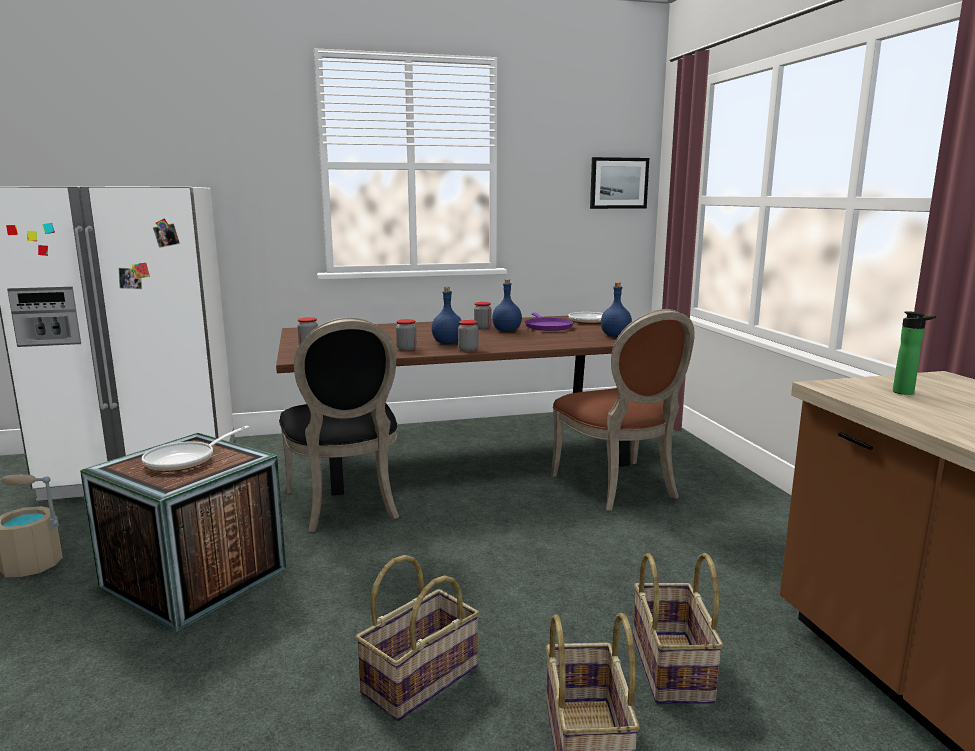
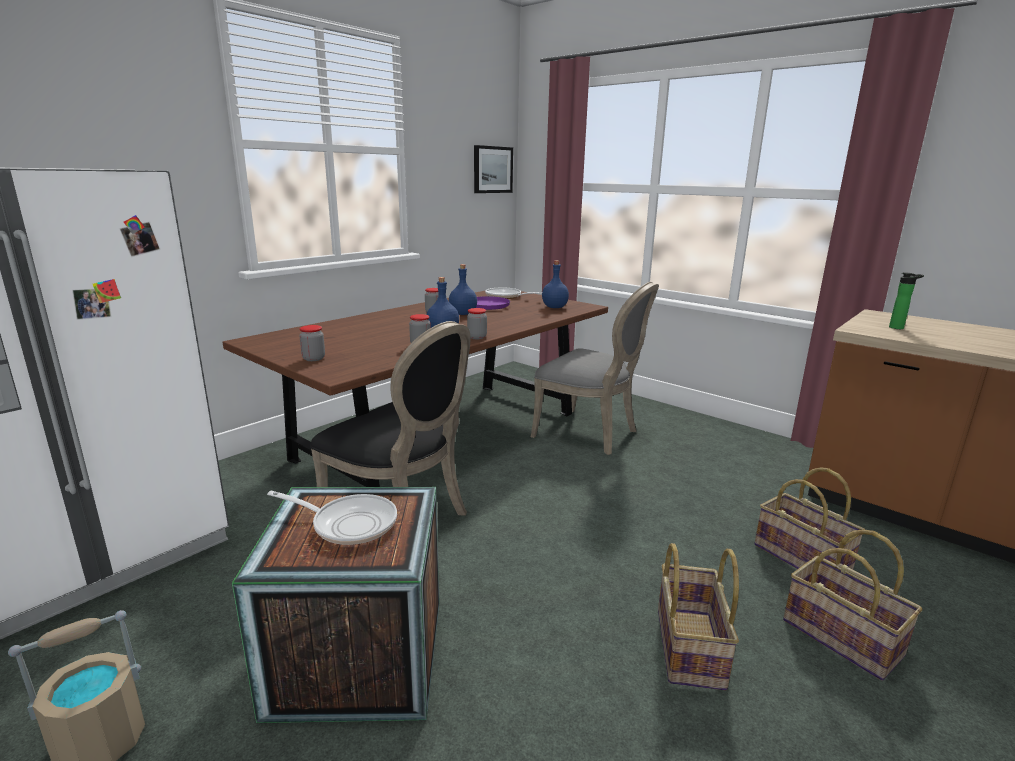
camera: 35 degrees left, 5 degrees up
frying pan [142,426,250,472] -> frying pan turned 75 degrees counterclockwise [267,491,397,545]
brown chair [551,309,695,511] -> grey chair [531,282,659,455]

